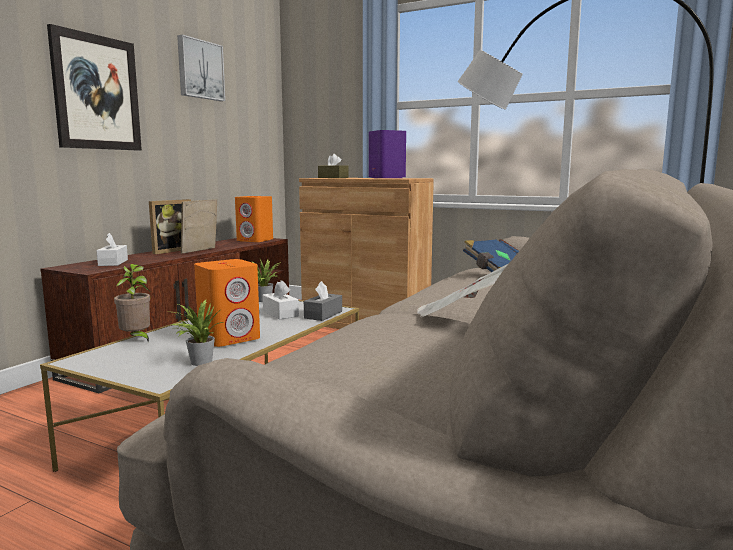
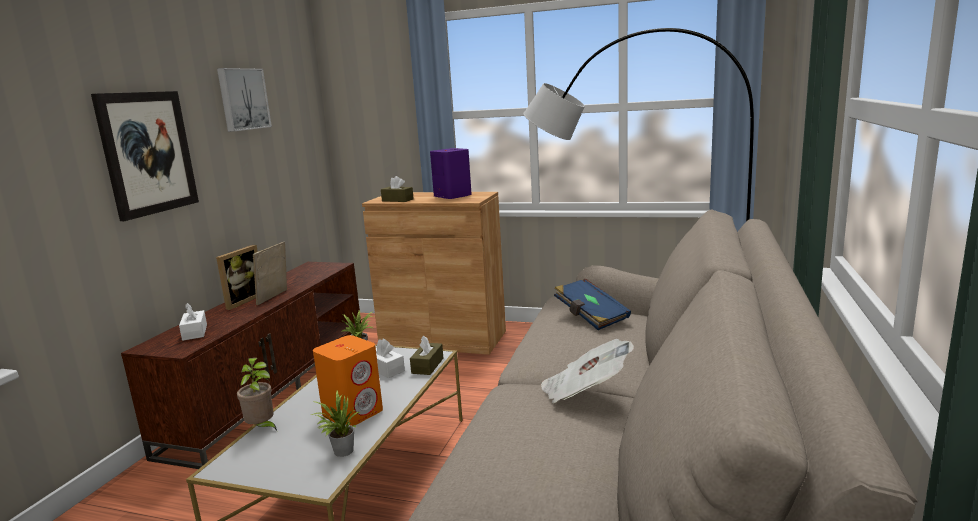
camera: 10 degrees left, 5 degrees up
orange speaker [235,196,273,242] -> none
grey tissue box [304,281,342,321] -> brown tissue box [410,335,443,375]

